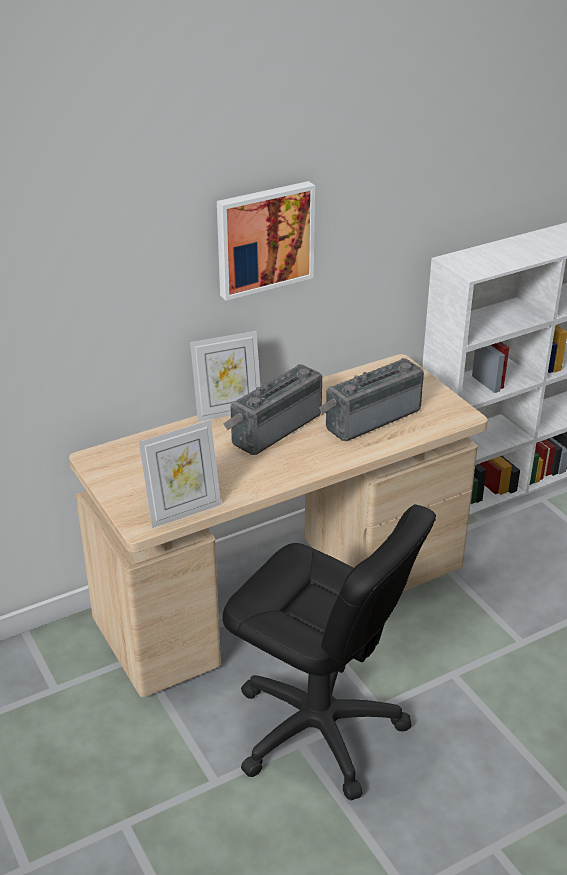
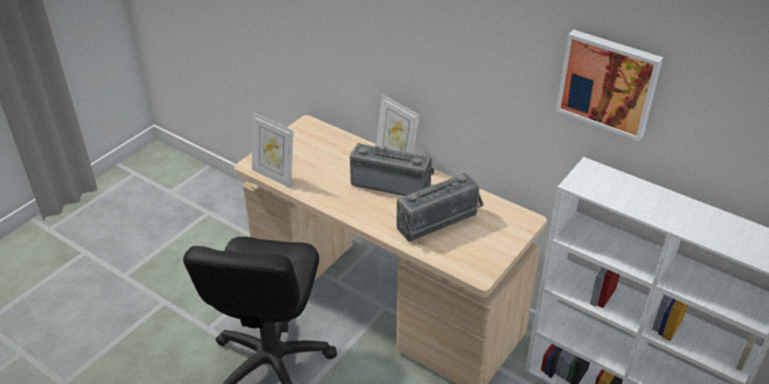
camera: 65 degrees right, 5 degrees up
picture [217,181,315,301] -> picture moved to [556,30,663,141]
radio [319,358,424,441] -> radio turned 120 degrees clockwise [397,173,484,242]

